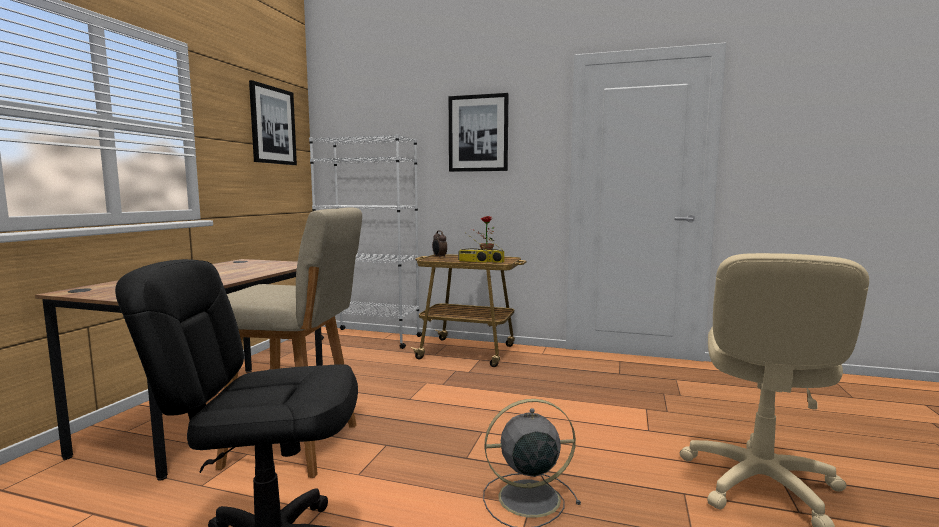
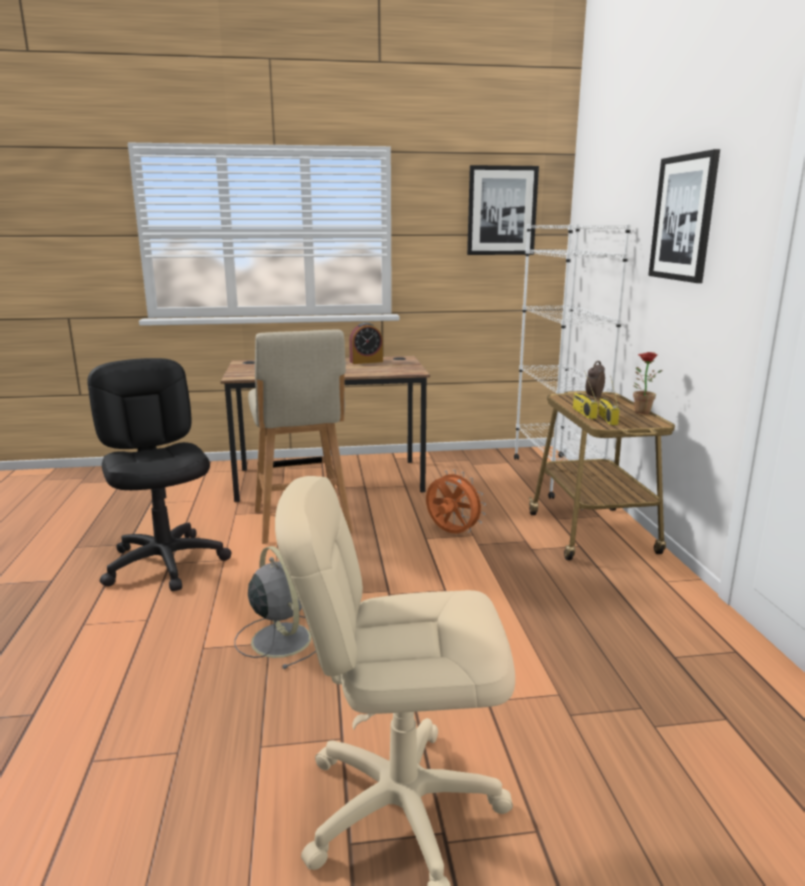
camera: 65 degrees right, 10 degrees up
none -> alarm clock [349,322,383,364]
none -> orange fan [426,470,486,533]

